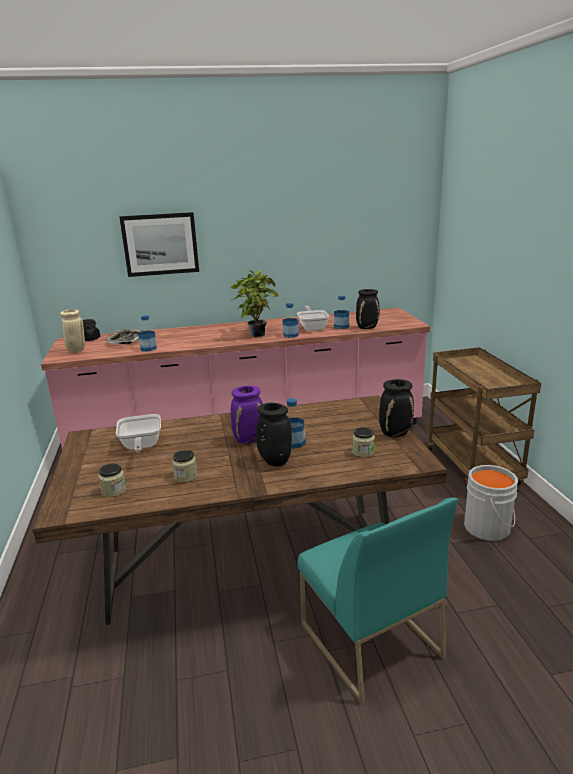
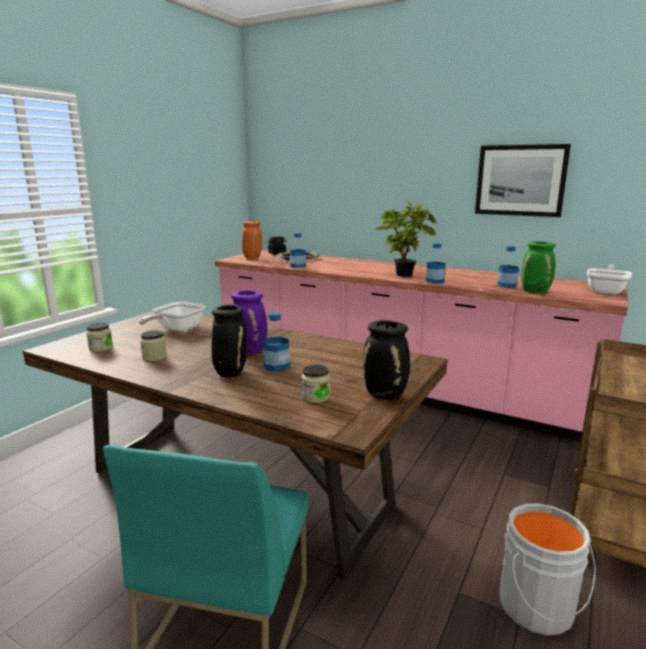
camera: 40 degrees right, 5 degrees down
beige vase [60,309,85,353] -> orange vase [242,221,262,259]
picture [119,212,199,277] -> picture moved to [475,144,571,217]
frying pan [297,306,329,331] -> frying pan moved to [586,264,632,295]
black vase [356,289,379,329] -> green vase [521,241,555,293]

